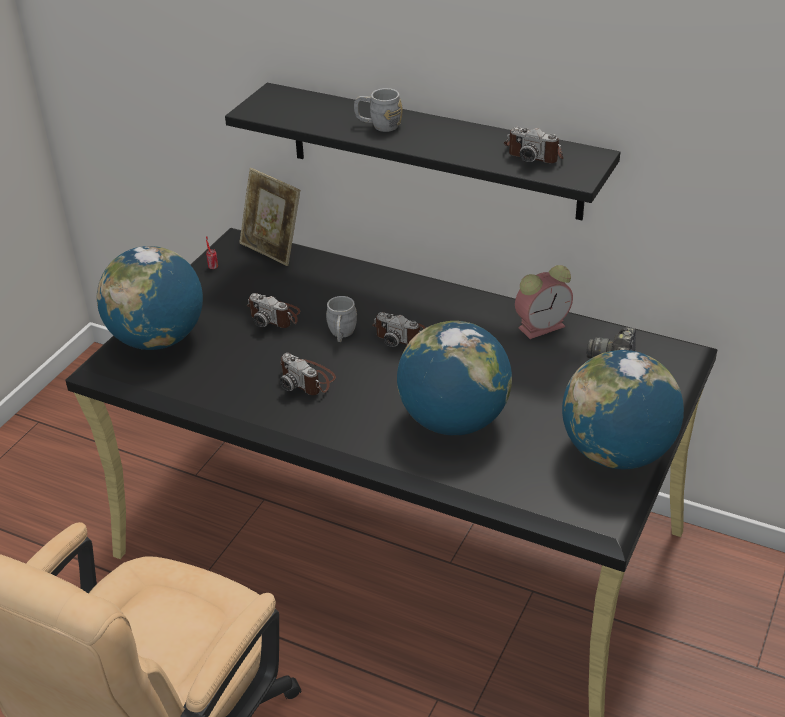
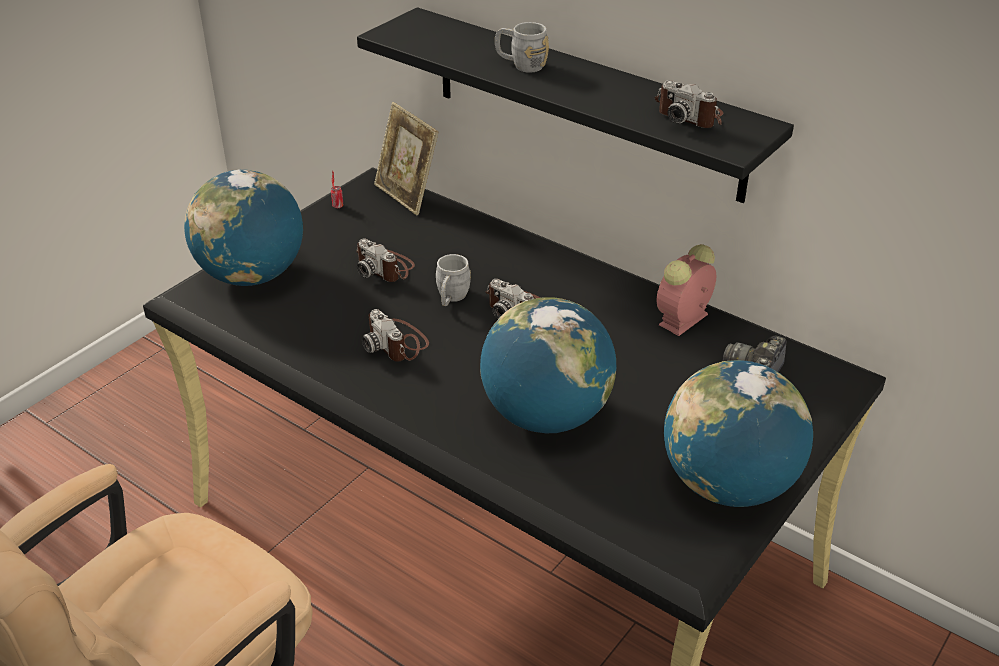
camera: 10 degrees right, 0 degrees up
alarm clock [515,265,573,339] -> alarm clock turned 150 degrees clockwise [657,244,716,336]

